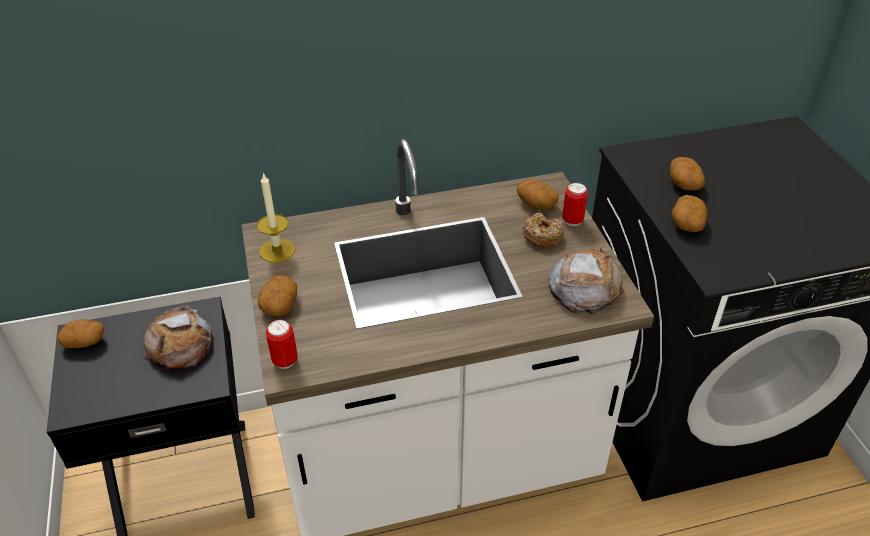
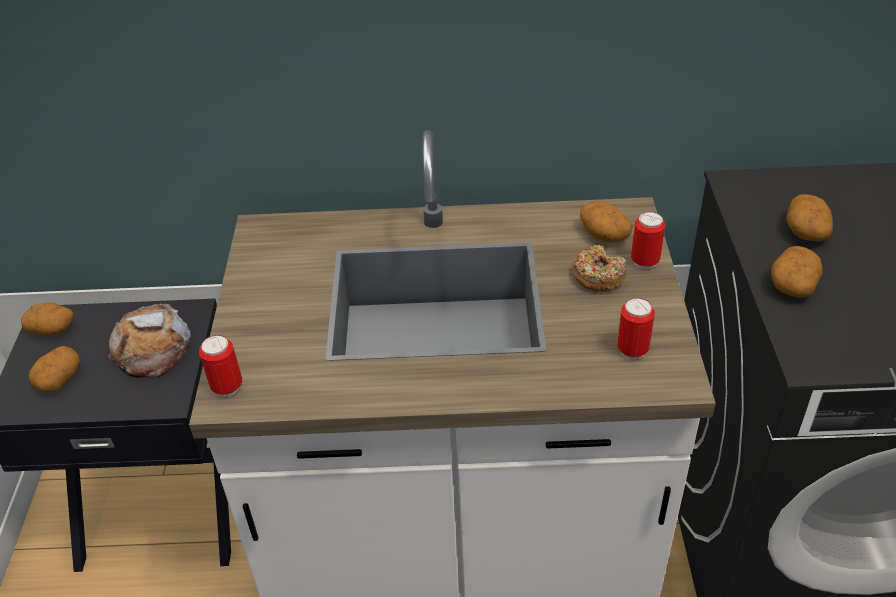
camera: 15 degrees right, 0 degrees up
candle [257,173,295,263] -> none
potato [258,275,297,317] -> potato moved to [28,346,80,393]
bread [548,248,625,314] -> can [617,298,655,359]

